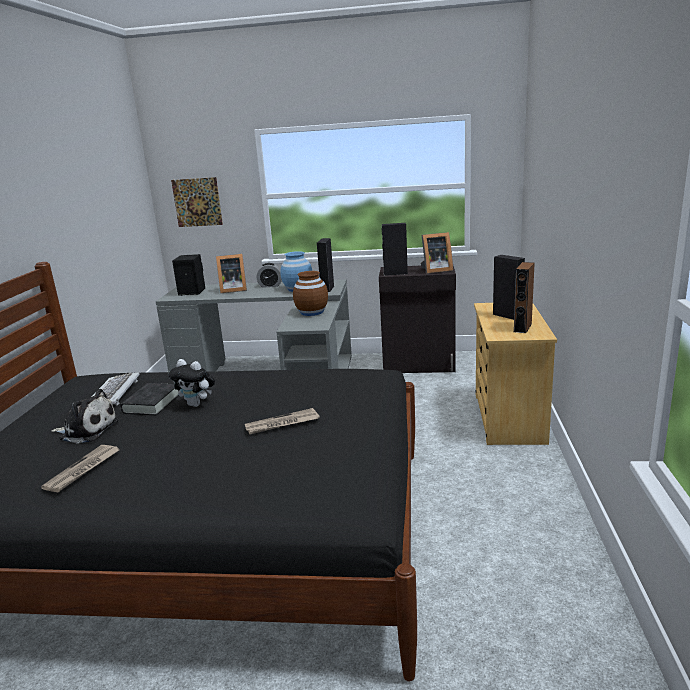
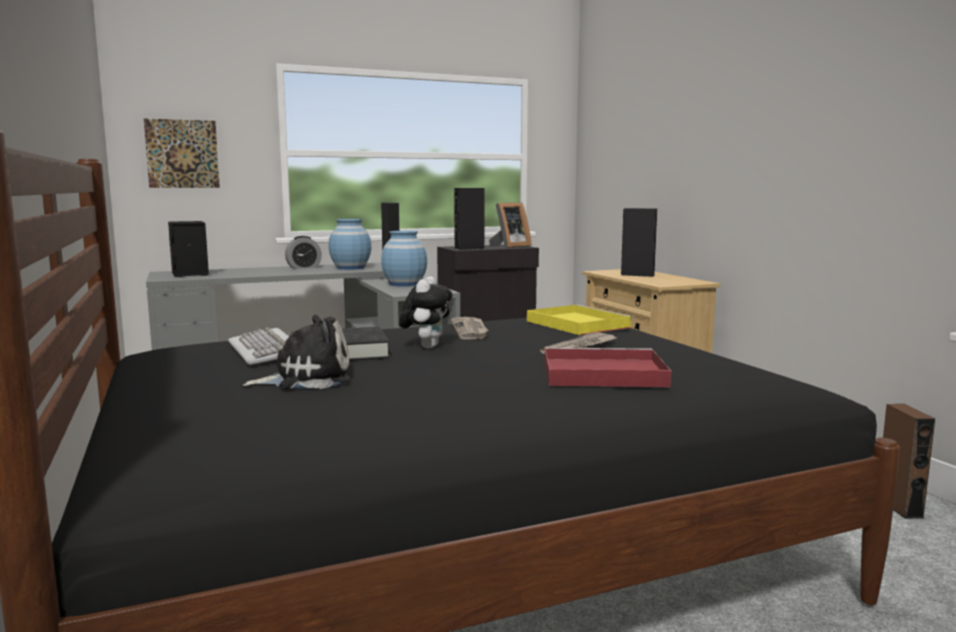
camera: 30 degrees left, 10 degrees down
newspaper [41,445,119,492] -> newspaper moved to [451,317,488,339]
plush toy [169,359,215,407] -> plush toy turned 75 degrees counterclockwise [399,276,452,349]
picture frame [216,254,247,293] -> none
brown vase [293,271,328,316] -> blue vase [381,231,427,287]
brown speaker [514,262,535,333] -> brown speaker moved to [883,404,935,519]
none -> yellow tray [527,304,633,335]
none -> red tray [544,348,671,387]

